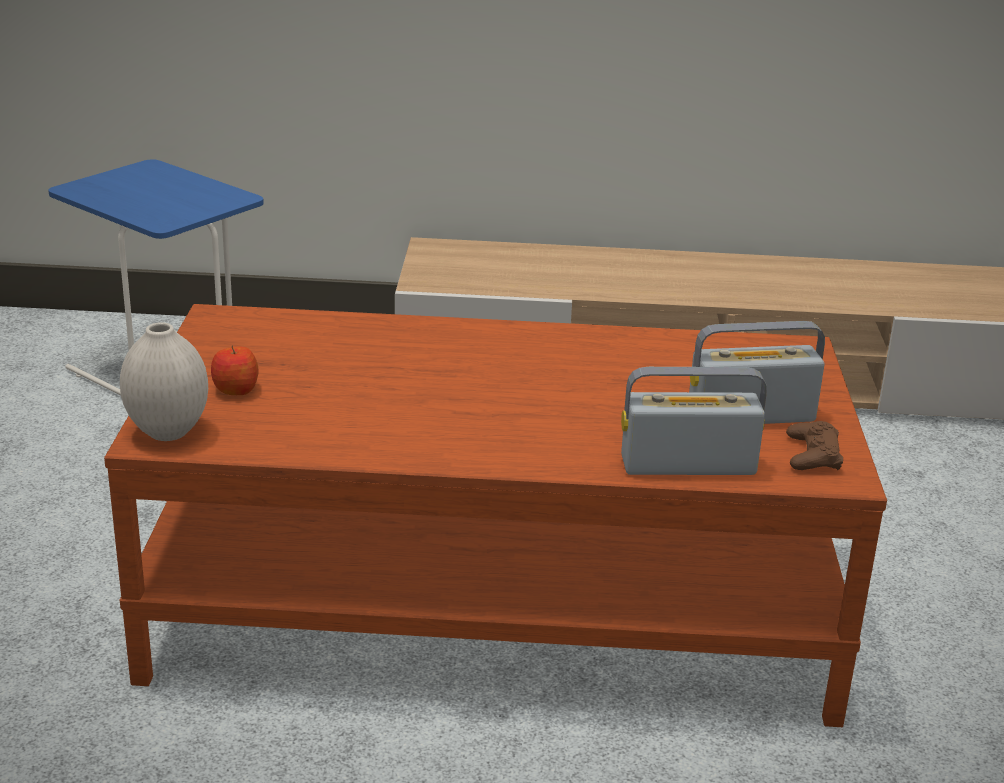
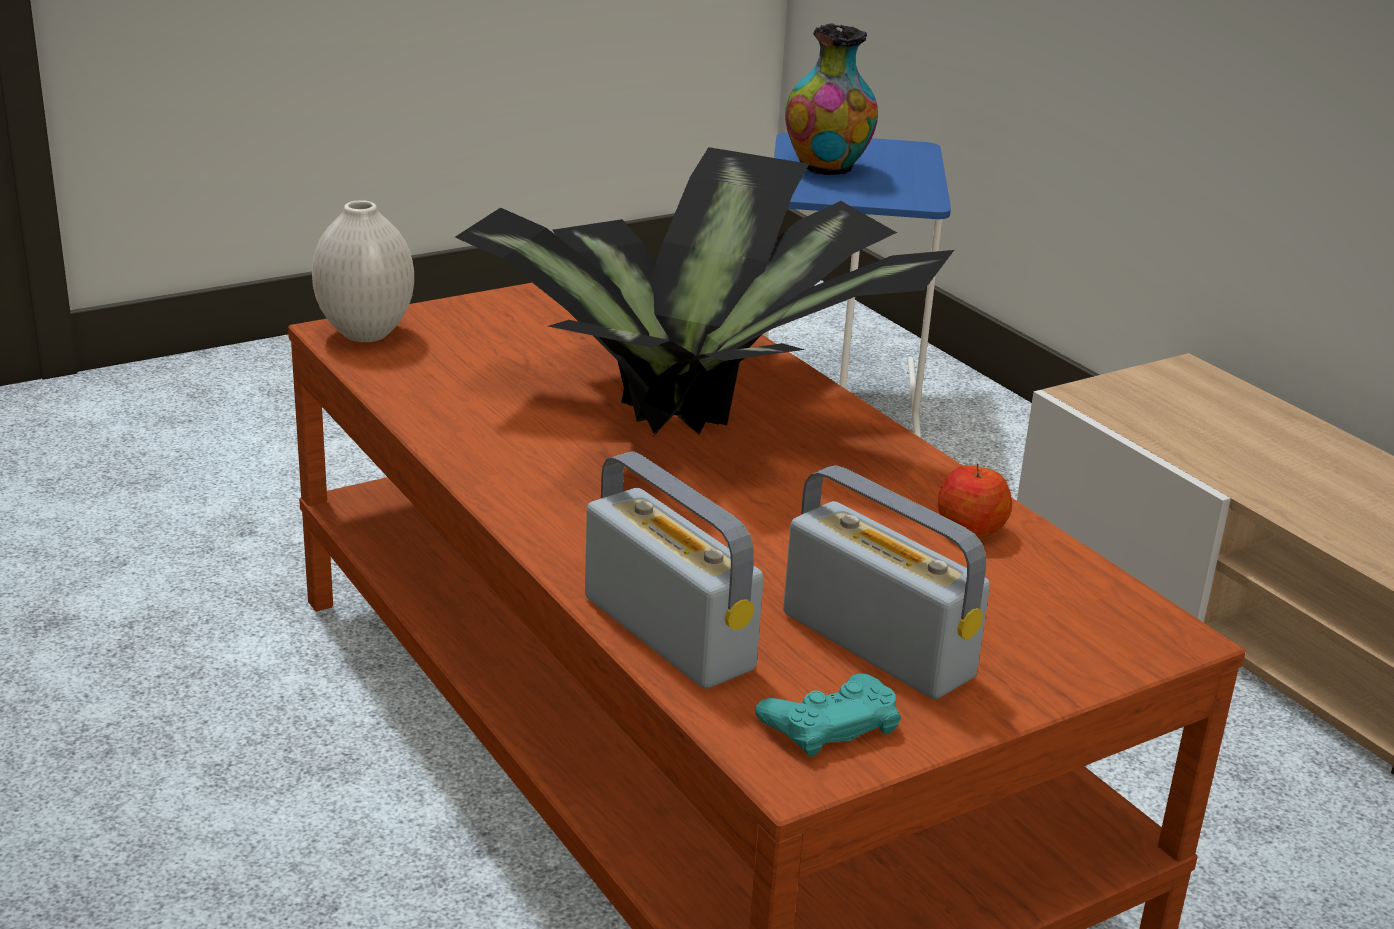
camera: 55 degrees right, 0 degrees up
apple [211,345,258,395] -> apple moved to [938,464,1012,539]
brown game controller [786,421,843,470] -> turquoise game controller [755,673,901,757]
none -> potted plant [455,147,954,435]
none -> vase [785,23,878,175]

